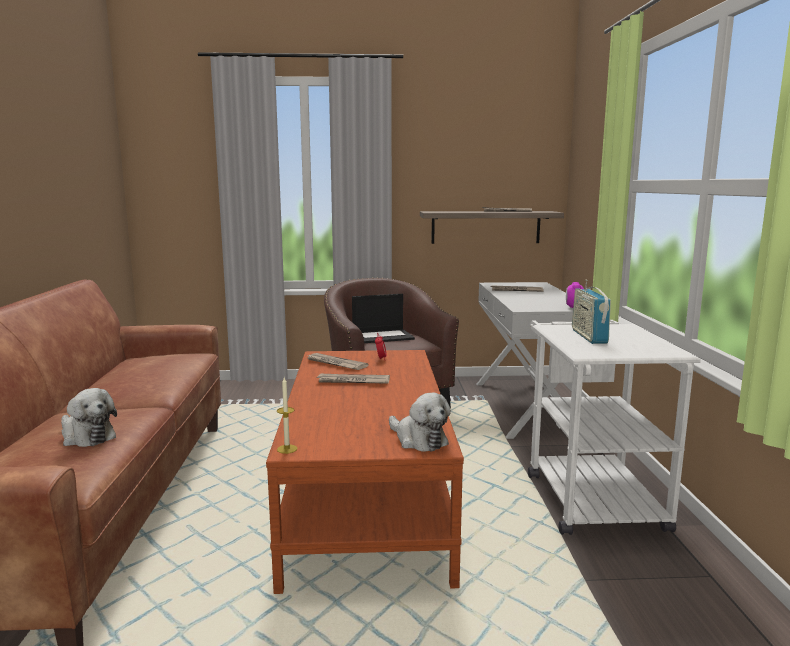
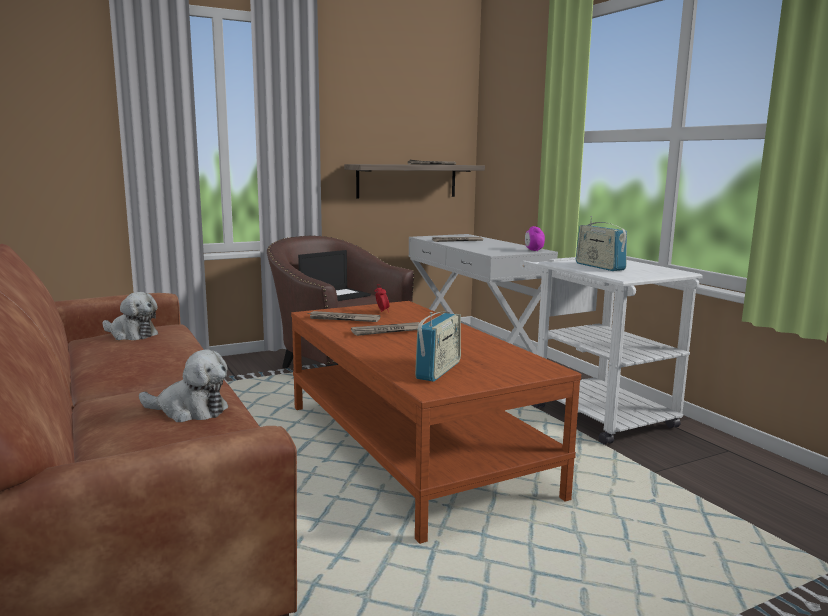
camera: 25 degrees left, 0 degrees up
candle [277,377,298,454] -> none
plush toy [389,393,451,452] -> plush toy moved to [102,292,158,340]
none -> radio [415,312,461,382]

